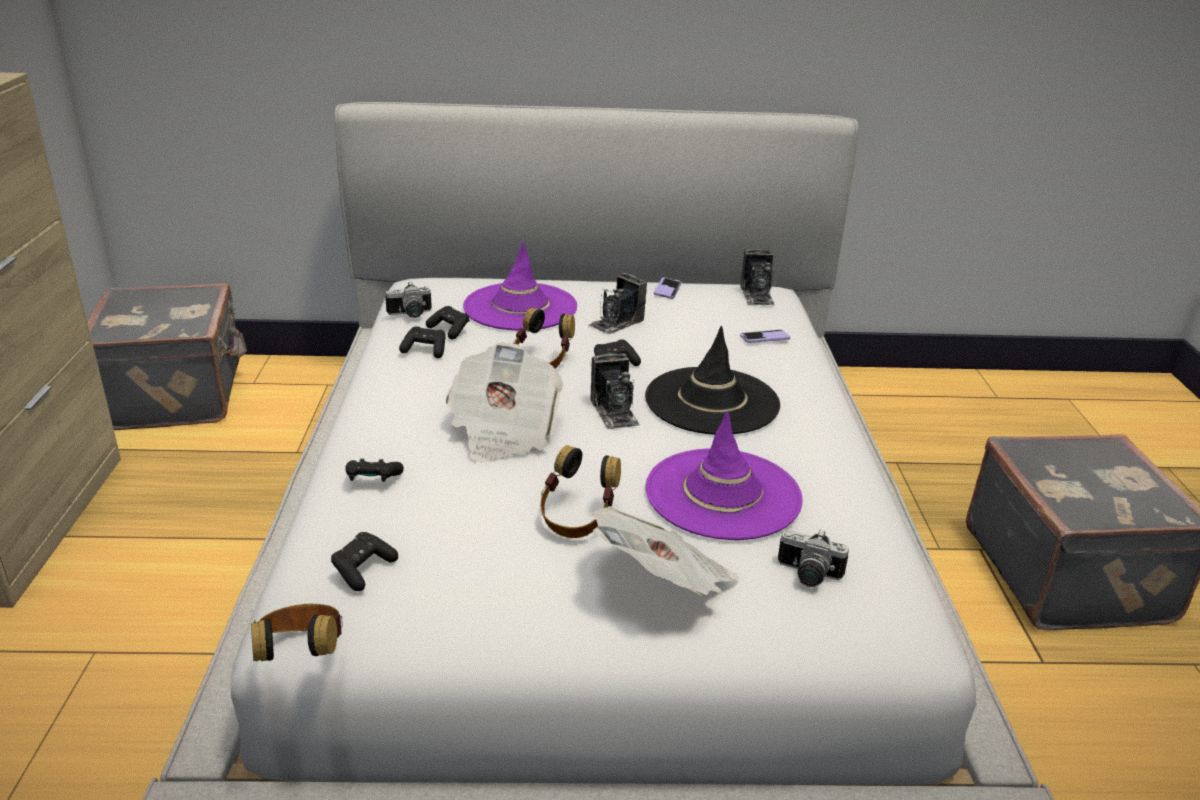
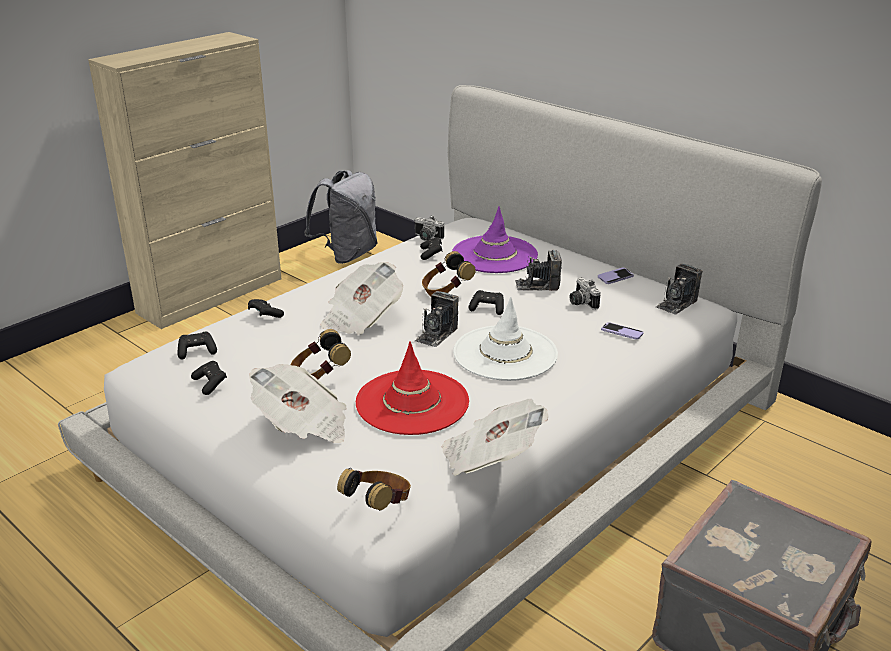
camera: 45 degrees right, 0 degrees up
grey suitcase [88,283,247,430] -> grey backpack [304,170,378,264]
headphones [251,604,343,662] -> headphones moved to [337,468,411,511]
black game controller [399,326,446,358] -> black game controller moved to [191,361,227,395]
black hat [645,326,780,435] -> white hat [453,297,558,381]
purple hat [646,411,803,540] -> red hat [356,342,469,435]
camera [778,530,849,587] -> camera moved to [570,277,601,310]
none -> newspaper [442,399,548,476]

